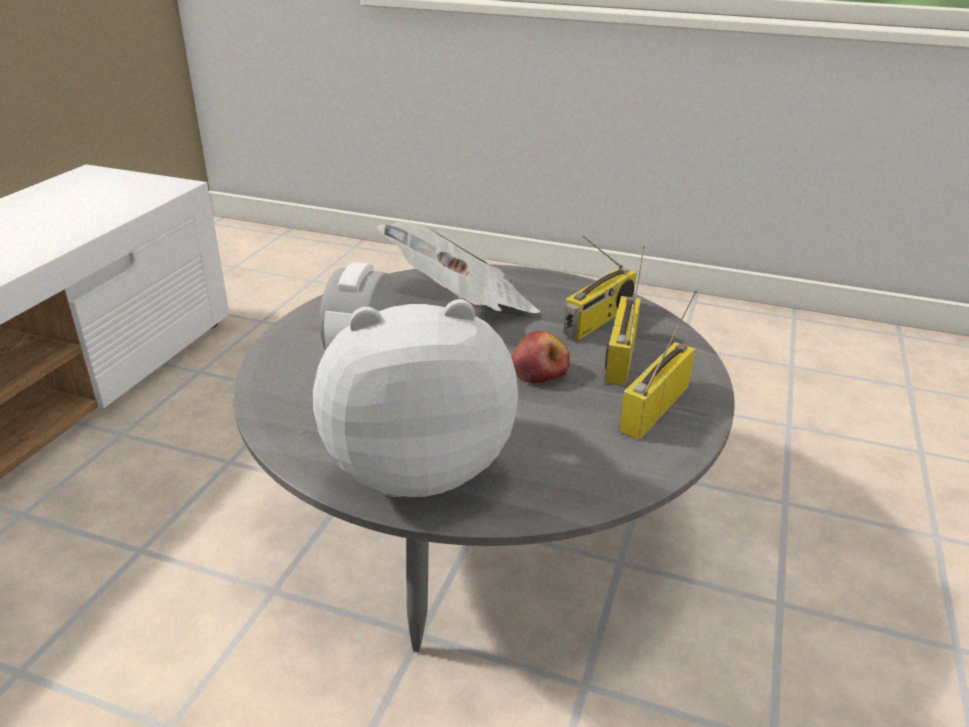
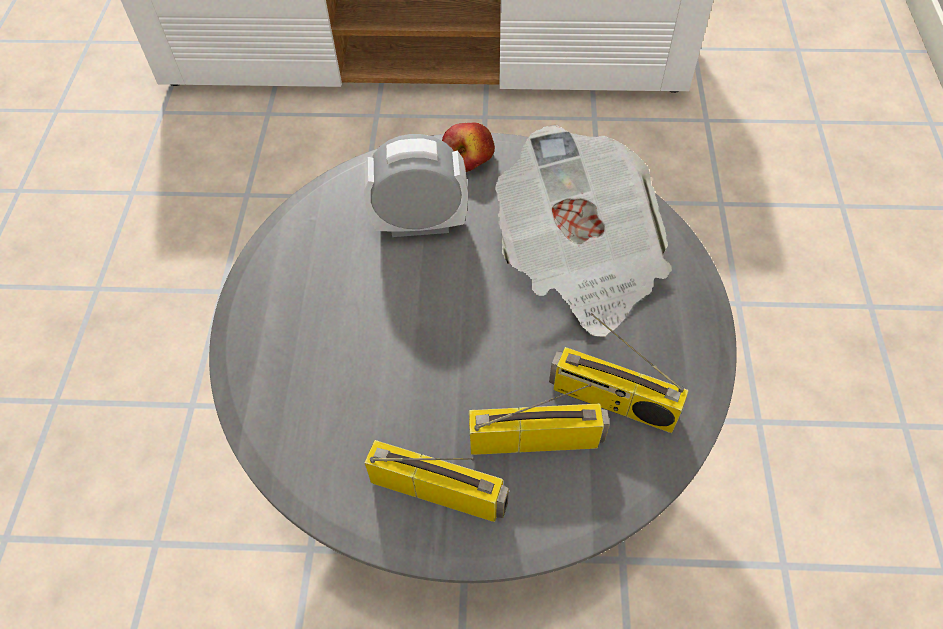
camera: 75 degrees right, 25 degrees up
plush toy [313,299,518,497] -> none
apple [511,331,570,384] -> apple moved to [442,123,495,172]

